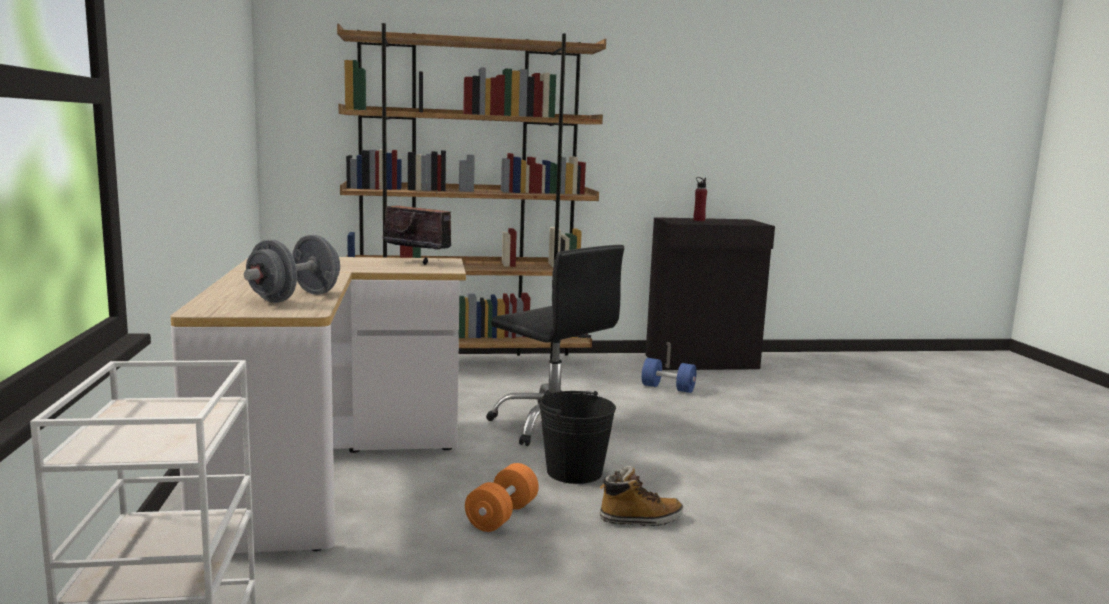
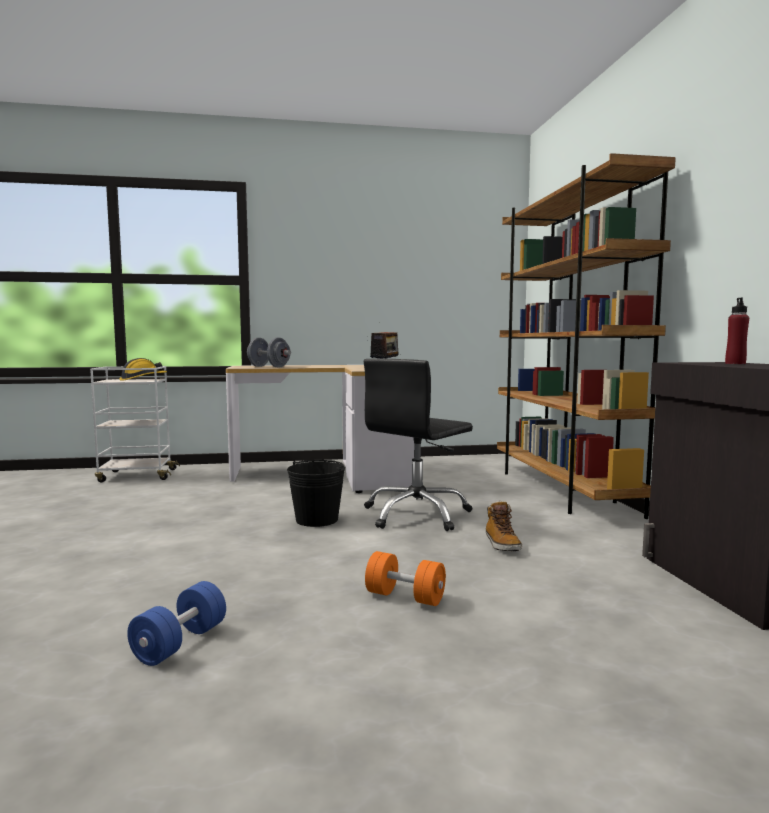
camera: 90 degrees right, 5 degrees down
orange dumbbell [465,463,539,532] -> orange dumbbell moved to [365,551,446,606]
boot [600,466,683,526] -> boot moved to [486,501,522,551]
blue dumbbell [642,358,697,393] -> blue dumbbell moved to [127,581,226,666]
none -> hard hat [120,358,167,381]

